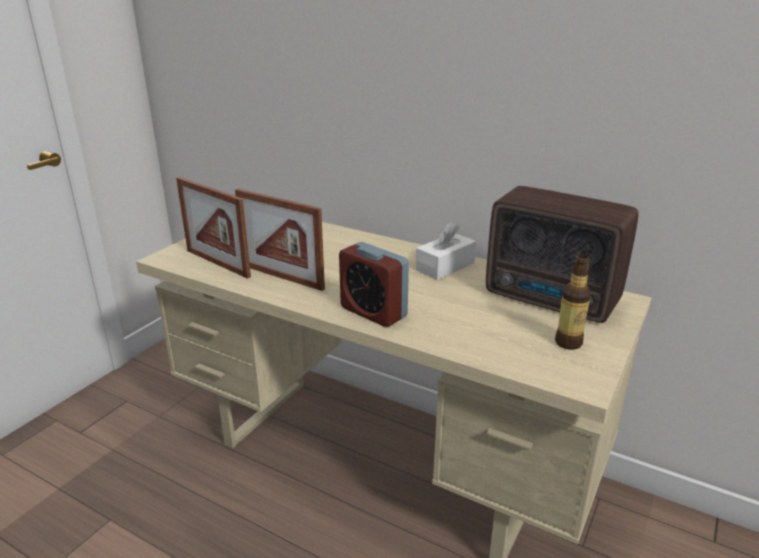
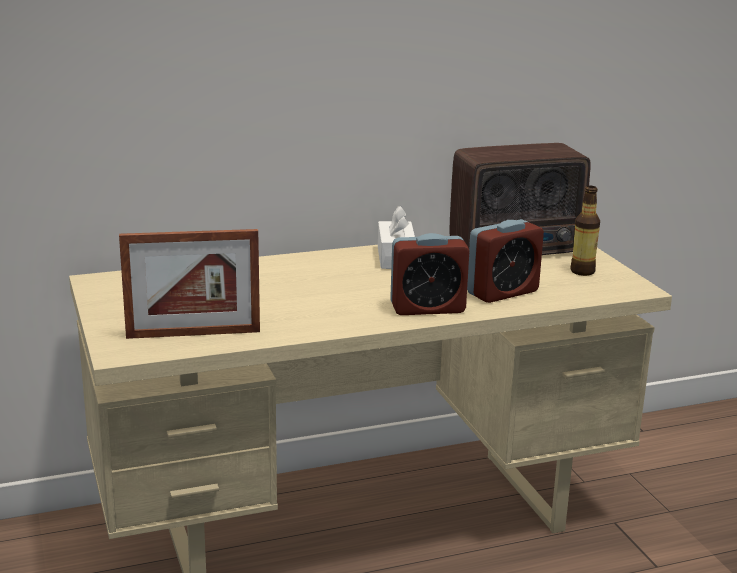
camera: 50 degrees left, 5 degrees down
picture frame [235,189,325,291] -> none
none -> alarm clock [467,219,544,303]

